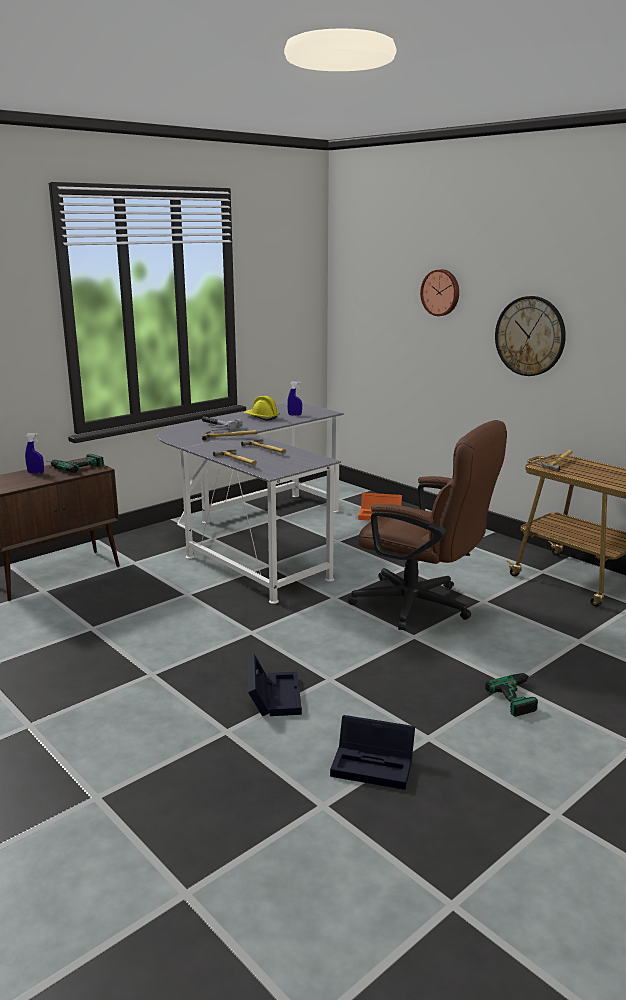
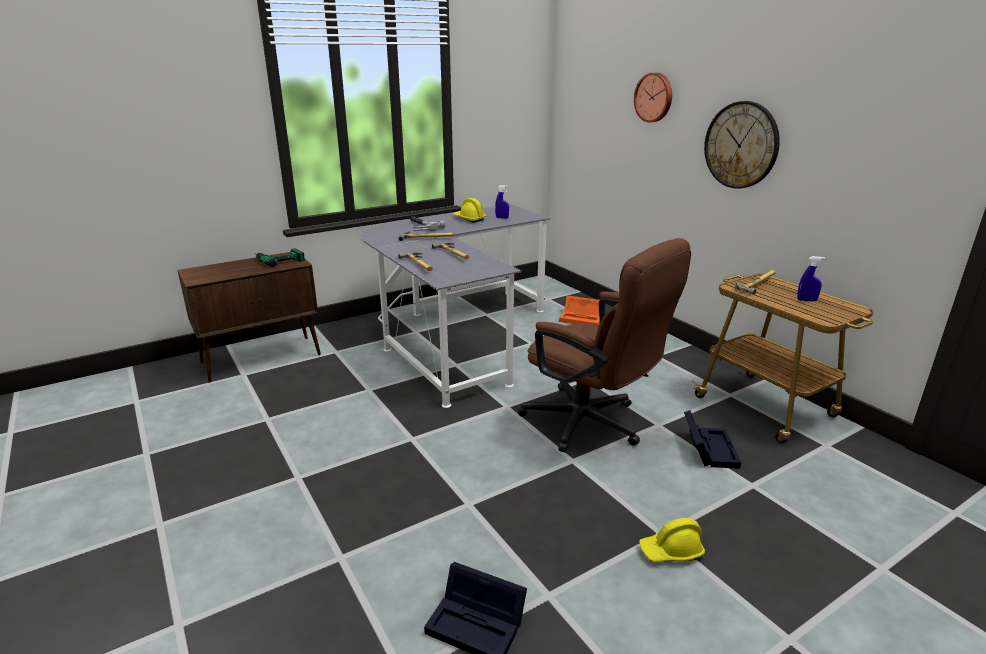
camera: 10 degrees right, 5 degrees up
blue spray bottle [25,433,44,473] -> blue spray bottle moved to [797,256,825,302]
black storage box [247,654,302,716] -> black storage box moved to [684,410,741,469]
power drill [485,673,538,717] -> yellow hard hat [639,518,705,562]

